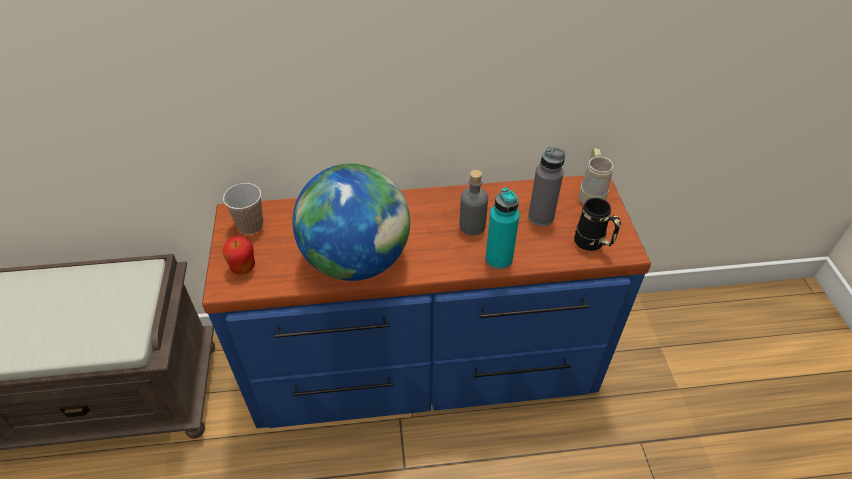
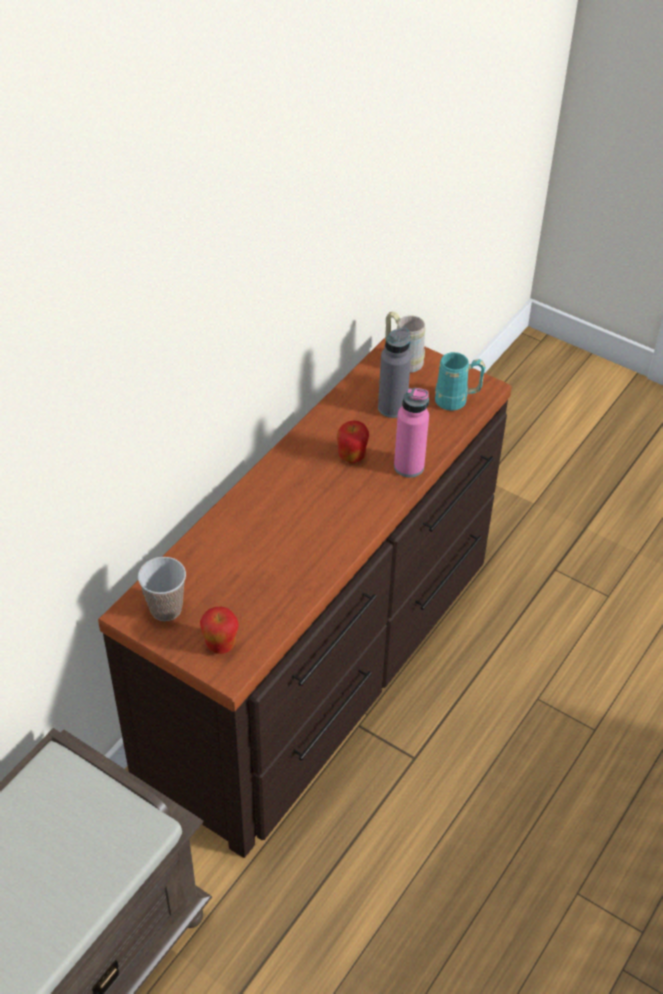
camera: 50 degrees left, 0 degrees up
blue dresser [202,175,651,428] -> brown dresser [98,338,512,858]
globe [292,163,410,281] -> none
grey bottle [460,170,488,235] -> apple [337,421,369,463]
turquoise bottle [485,188,520,270] -> pink bottle [394,388,429,477]
black mug [574,198,621,251] -> turquoise mug [435,352,486,411]

